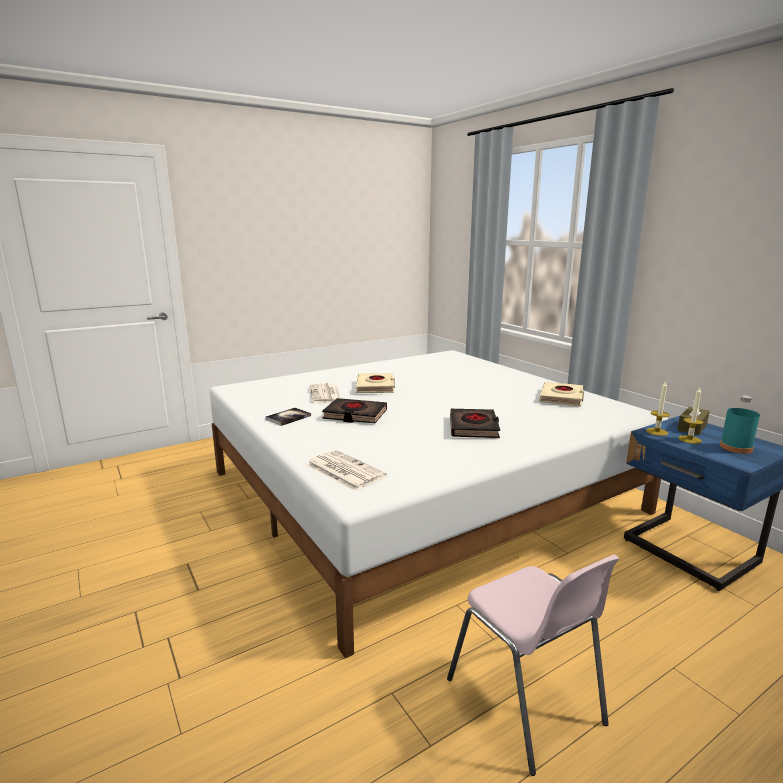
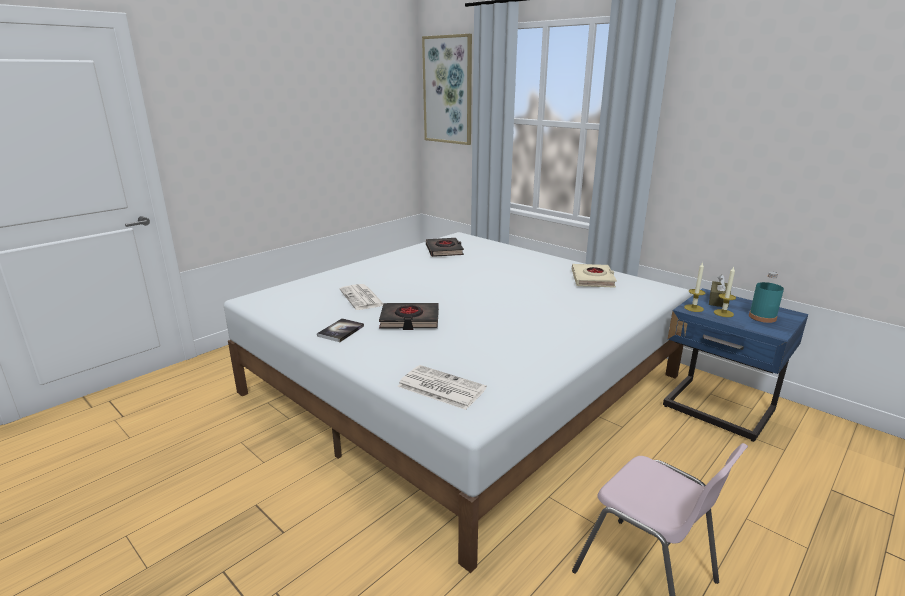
camera: 15 degrees left, 5 degrees up
beige book [356,373,395,393] -> none
black book [450,409,500,438] -> black book moved to [426,238,464,257]
none -> picture [422,34,472,145]

